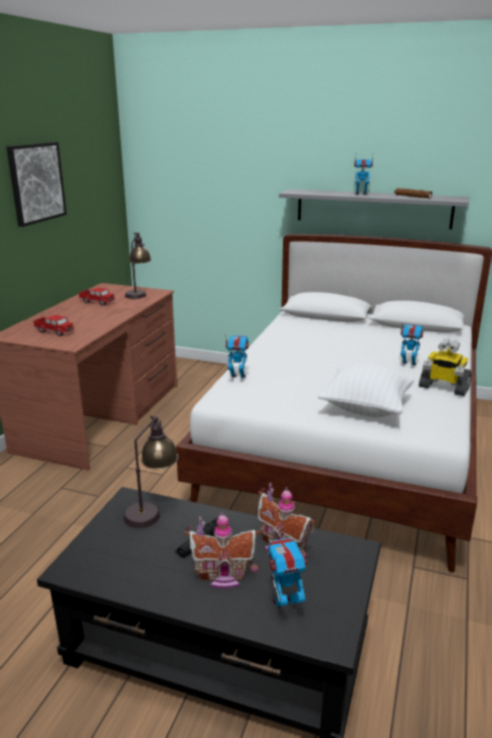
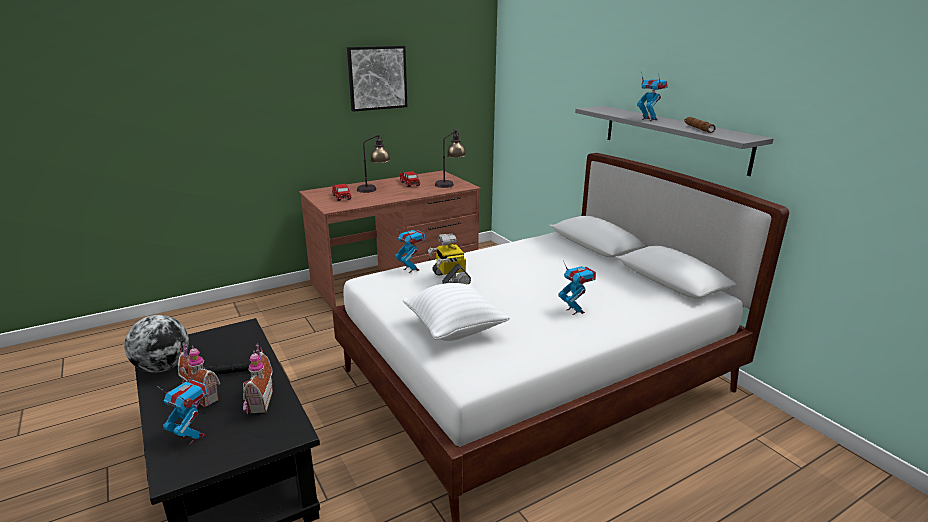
camera: 40 degrees right, 0 degrees up
table lamp [124,416,179,528] -> table lamp moved to [357,134,391,193]
toy robot [419,339,471,396] -> toy robot moved to [428,234,471,284]
none -> globe [124,315,189,373]

